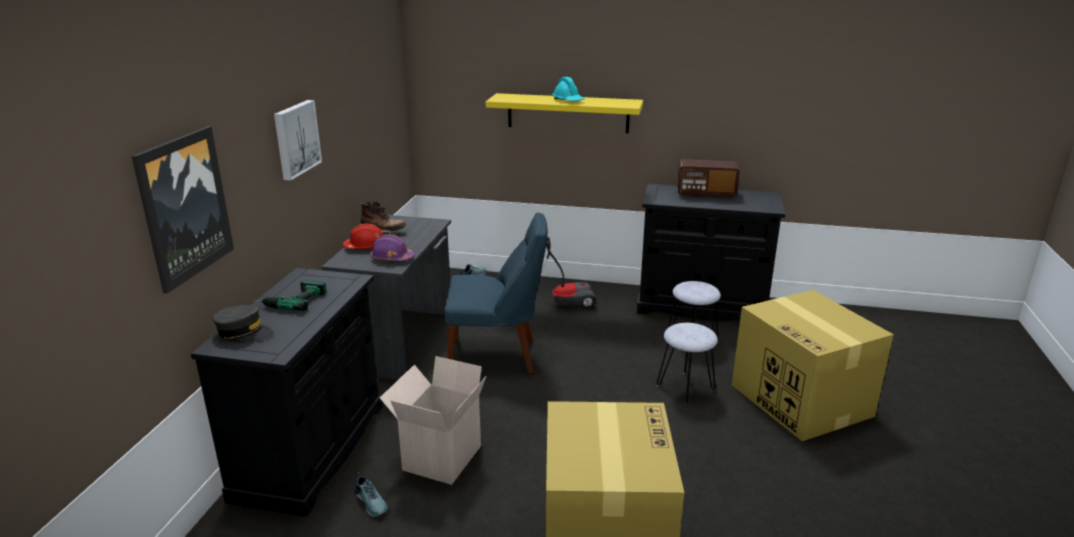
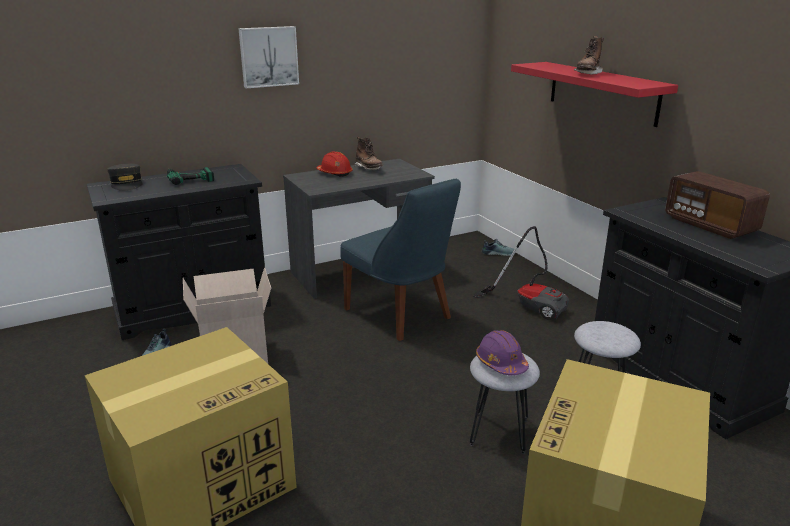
camera: 50 degrees right, 0 degrees up
picture [132,126,234,294] -> none
purple hard hat [370,234,415,261] -> purple hard hat moved to [476,330,529,375]
yellow shelf [486,93,643,133] -> red shelf [511,62,678,127]
turquoise hard hat [552,77,585,101] -> brown boot [574,36,604,75]

